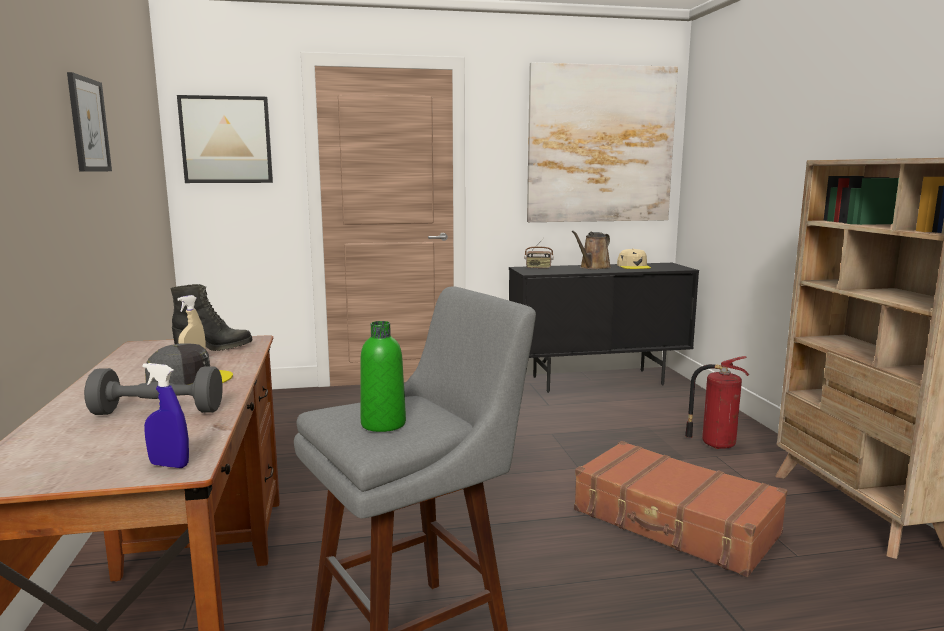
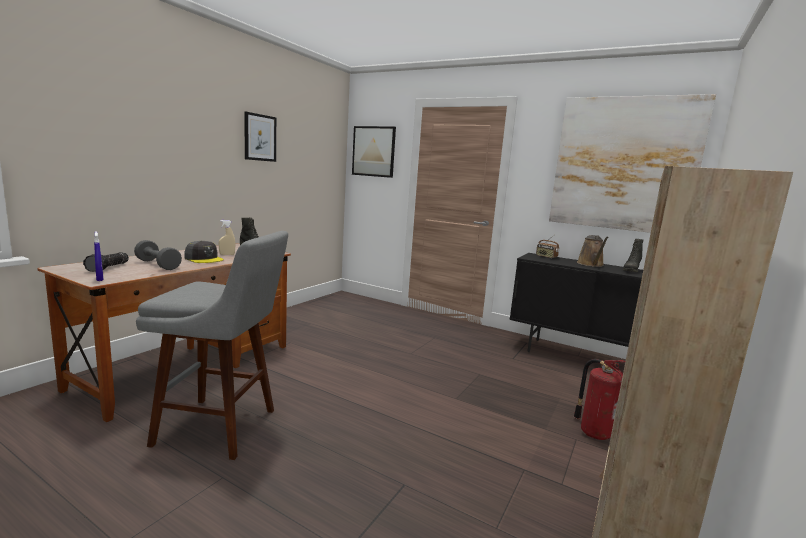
camera: 40 degrees right, 0 degrees up
green bottle [361,321,406,432] -> none
brown watering can [572,231,611,269] -> brown watering can turned 75 degrees counterclockwise [577,235,609,267]
brown suitcase [574,441,787,577] -> none
beige cap [617,249,651,269] -> black boot [623,239,643,272]
none -> flashlight [83,252,129,272]

